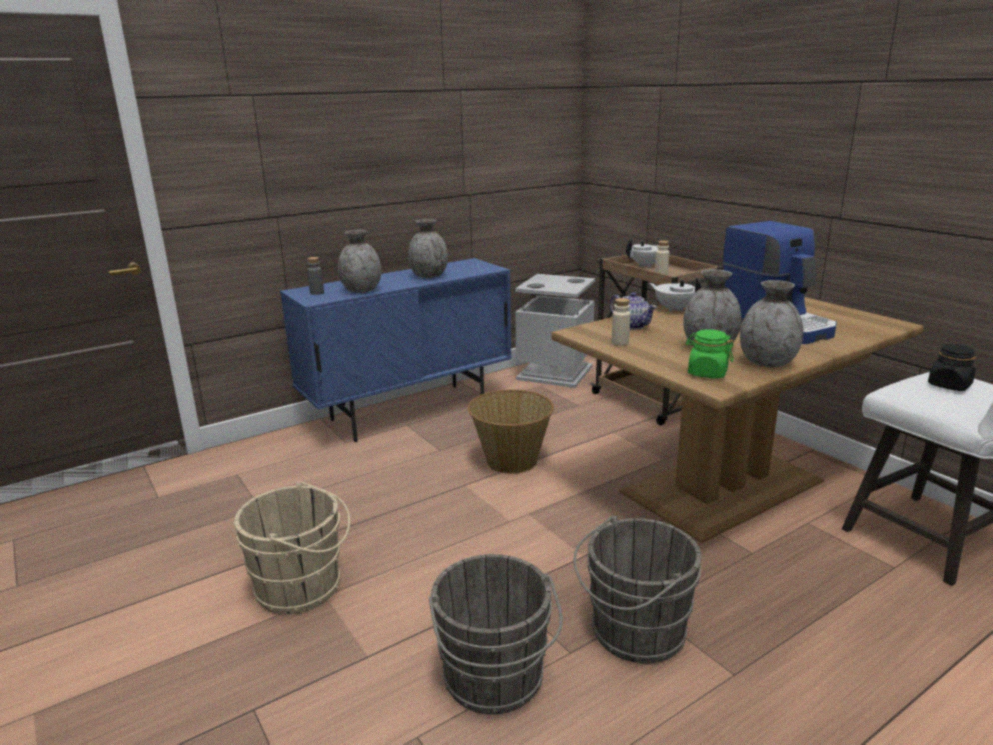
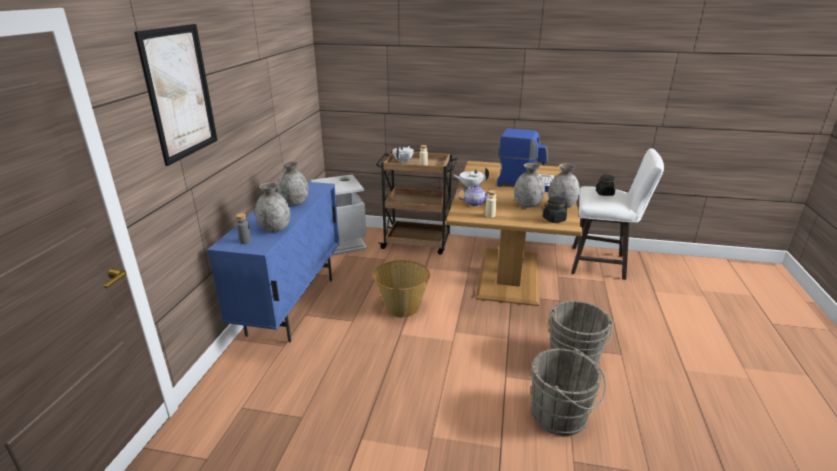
camera: 45 degrees left, 5 degrees up
beige bucket [234,481,350,614] -> none
green jar [685,329,734,378] -> black jar [543,197,567,223]
none -> picture [134,24,218,166]

